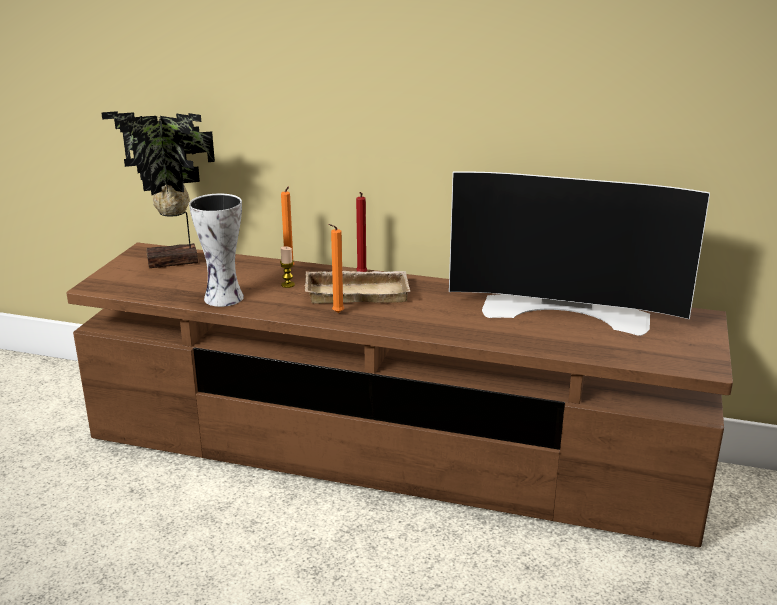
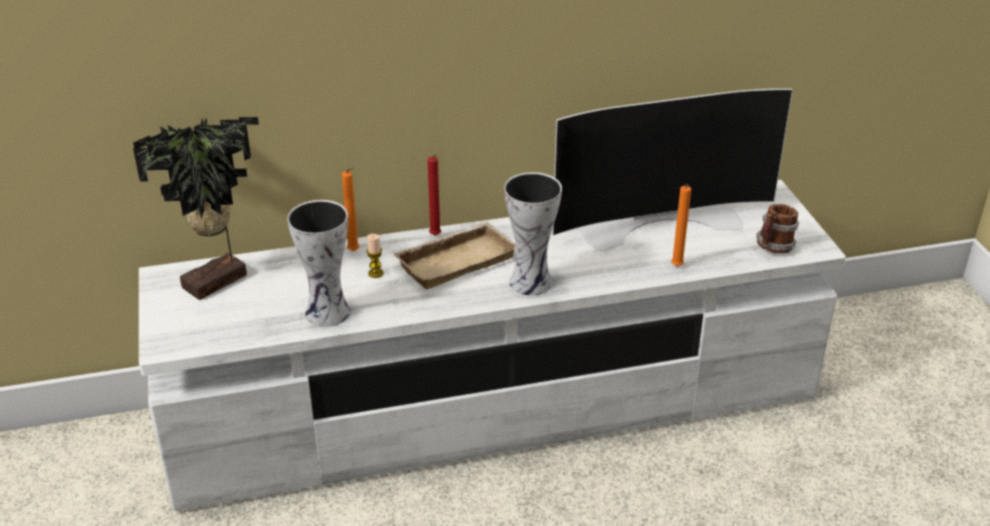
camera: 30 degrees left, 10 degrees up
brown tv stand [66,242,733,547] -> white tv stand [139,180,846,511]
orange candle [328,224,344,313] -> orange candle moved to [671,184,691,266]
none -> vase [504,172,562,295]
none -> mug [756,204,799,254]

